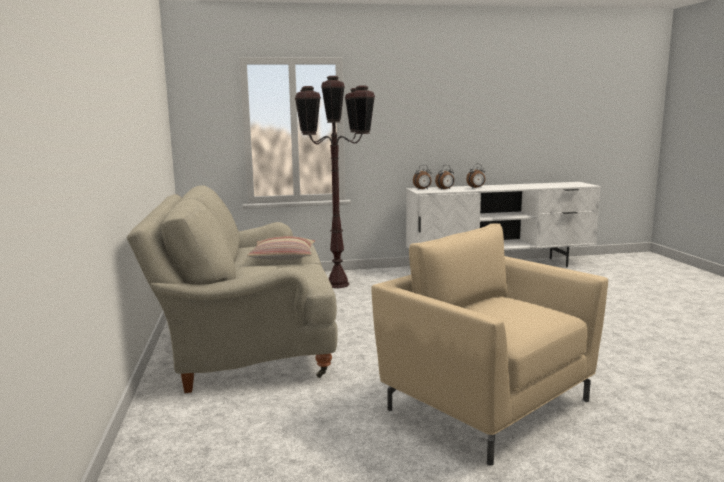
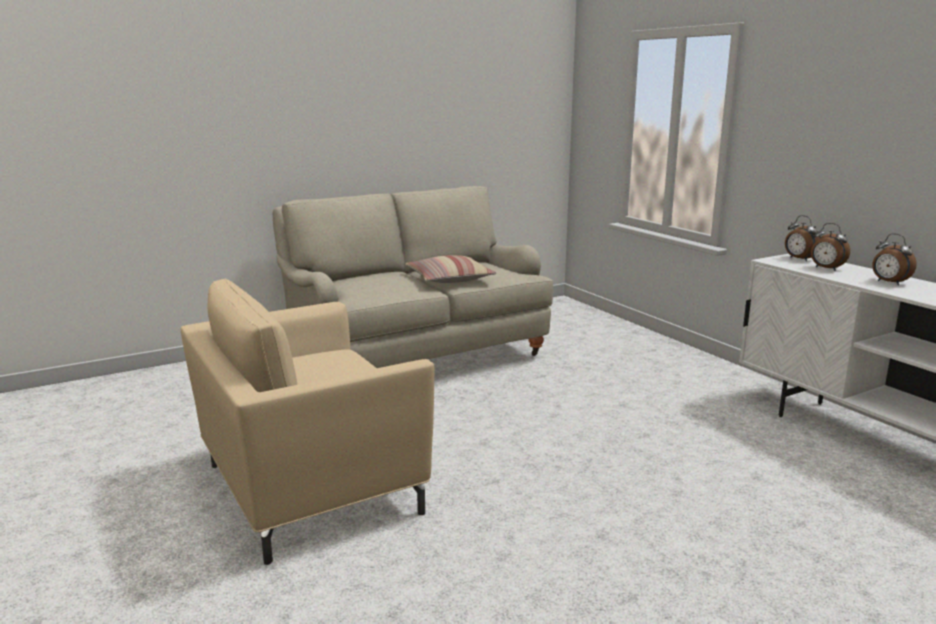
camera: 70 degrees right, 5 degrees up
brown floor lamp [295,76,375,288] -> none
beige armchair [371,224,608,466] -> beige armchair turned 150 degrees counterclockwise [181,279,434,565]

